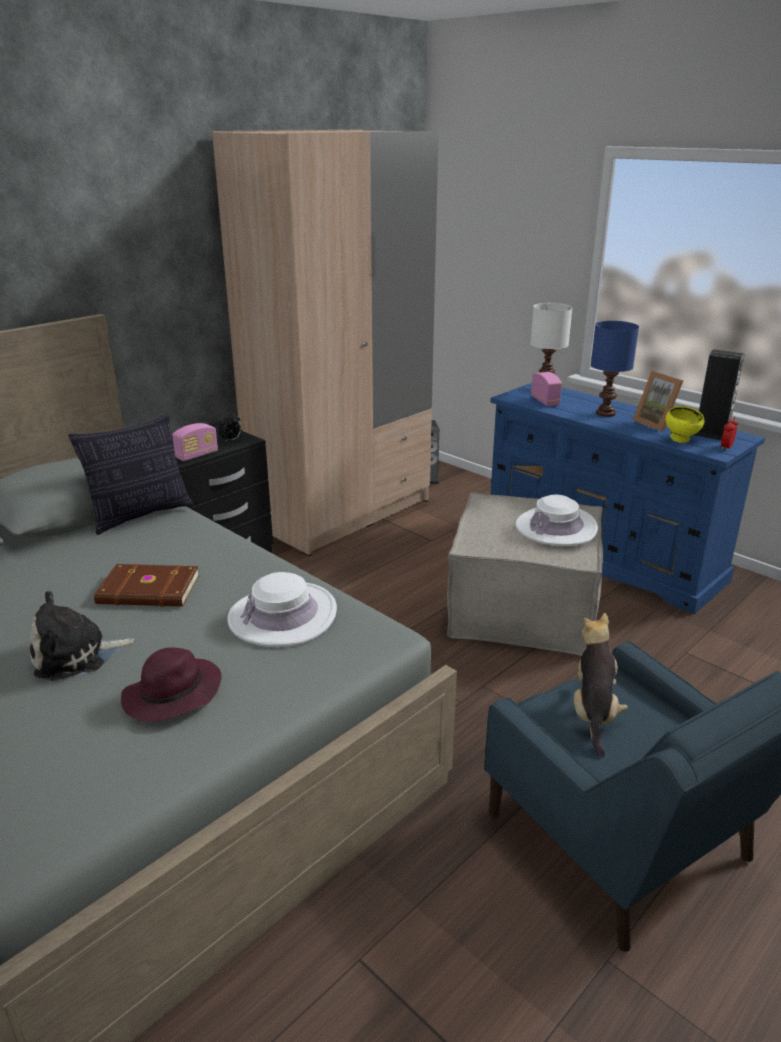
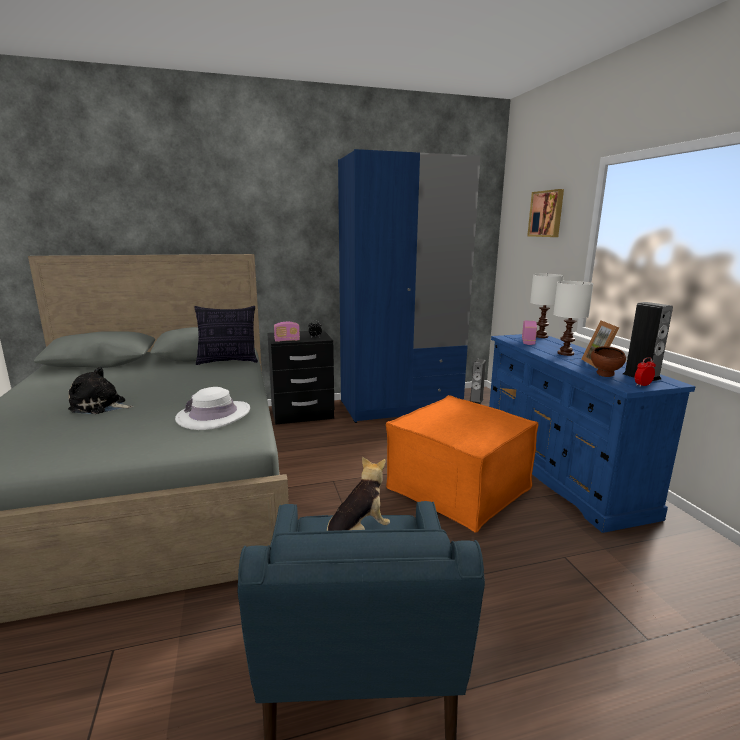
camera: 30 degrees right, 10 degrees down
brown book [94,564,200,607] -> none
purple hat [121,647,221,722] -> none
beige wardrobe [212,130,439,556] -> blue wardrobe [338,149,481,423]
beige ottoman [447,492,603,656] -> orange ottoman [386,395,539,533]
white hat [515,495,598,546] -> none
blue table lamp [591,321,639,417] -> white table lamp [553,281,594,356]
yellow bowl [666,406,705,443] -> brown bowl [591,346,626,377]
none -> picture [527,189,564,237]

